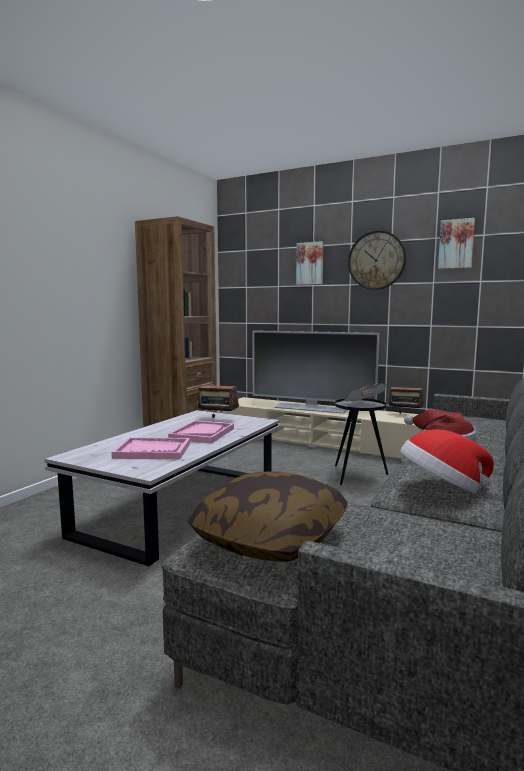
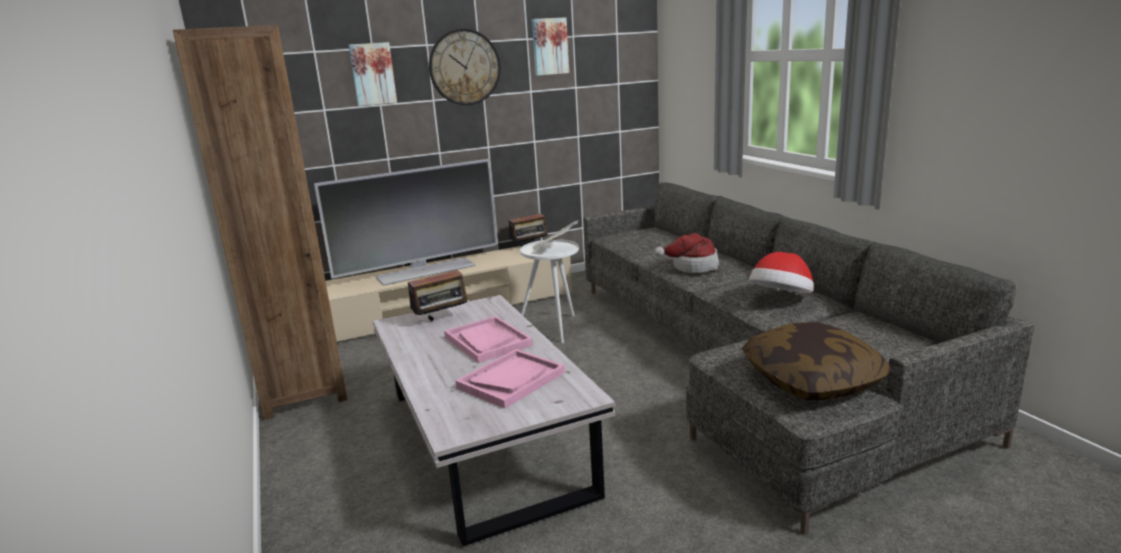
camera: 50 degrees left, 10 degrees up
black side table [334,398,388,485] -> white side table [520,239,579,343]

